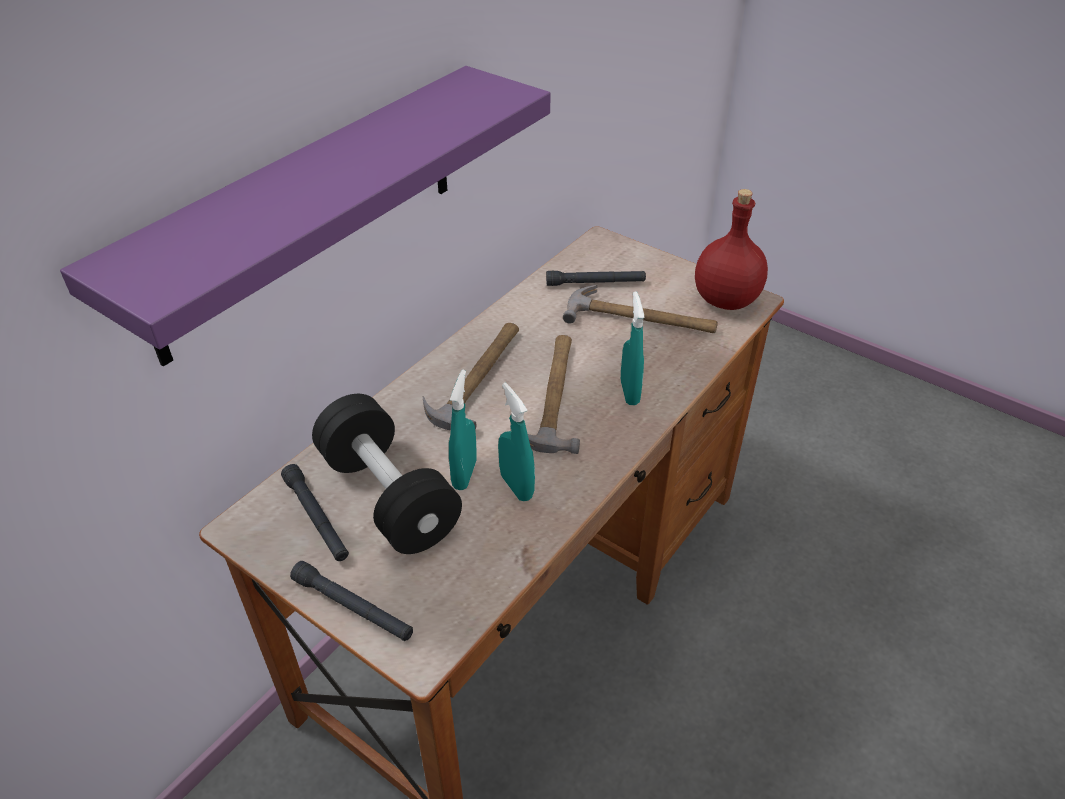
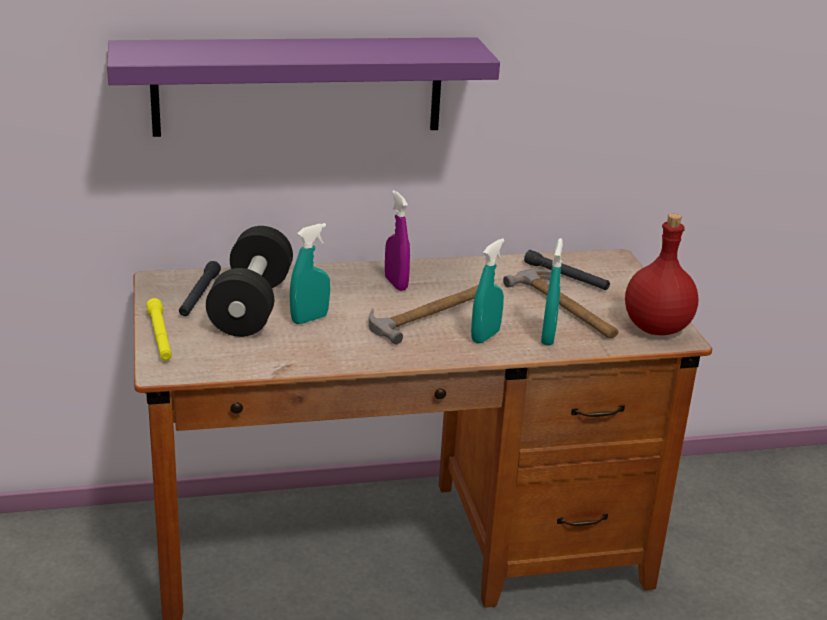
camera: 40 degrees right, 15 degrees down
black flashlight [290,561,413,641] -> yellow flashlight [146,298,172,361]
hammer [423,323,519,430] -> purple spray bottle [385,190,410,291]
turquoise spray bottle [498,383,535,501] -> turquoise spray bottle moved to [541,238,563,346]

